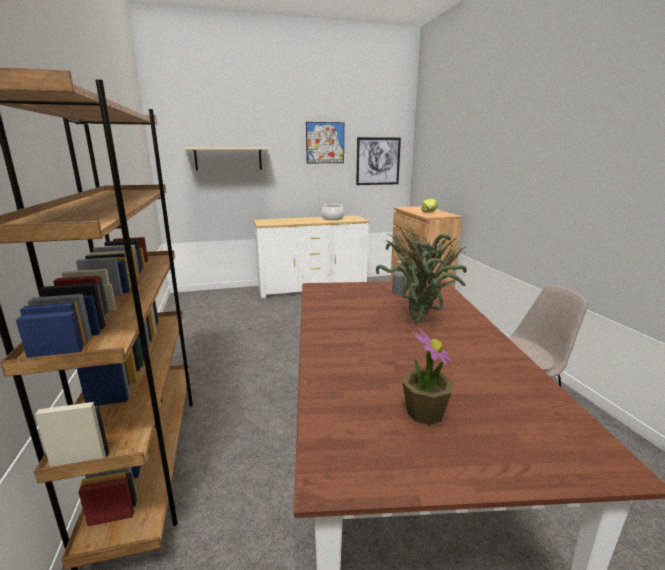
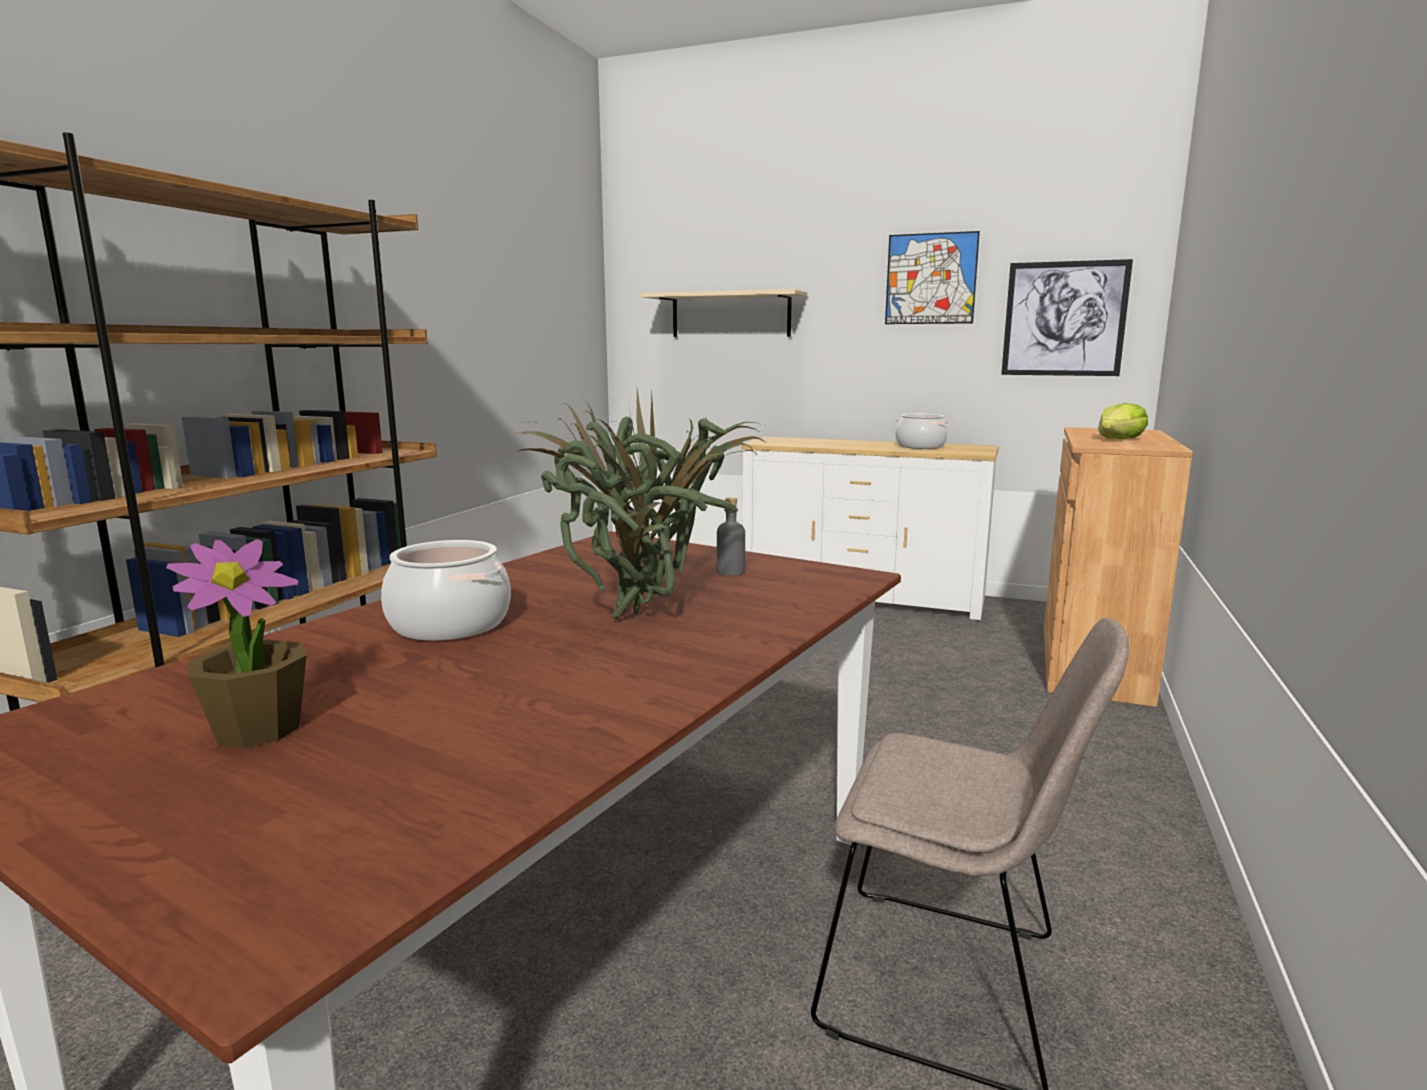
camera: 35 degrees right, 5 degrees down
none -> cooking pot [381,540,511,641]

